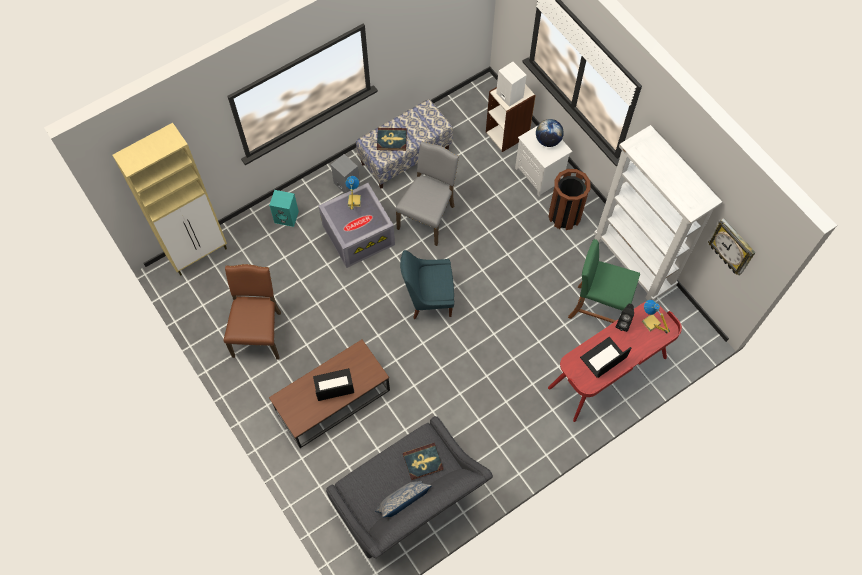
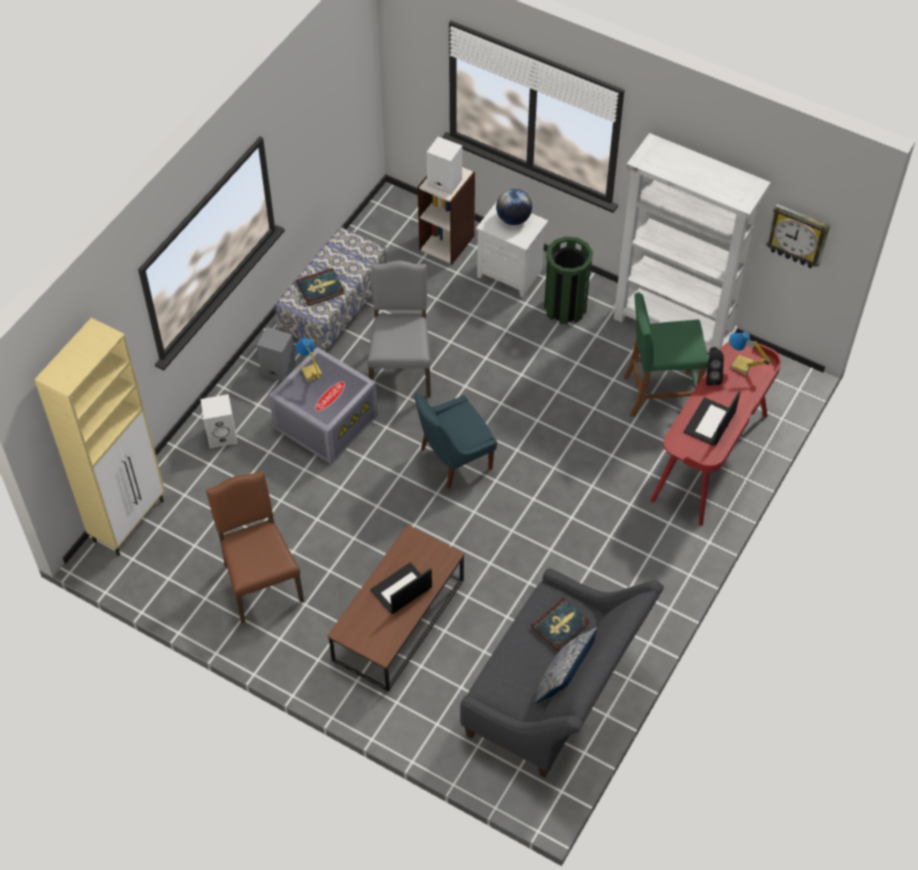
camera: 25 degrees left, 10 degrees down
turquoise speaker [269,190,299,227] -> white speaker [200,394,238,448]
brown trash can [549,169,591,230] -> green trash can [544,236,593,324]

